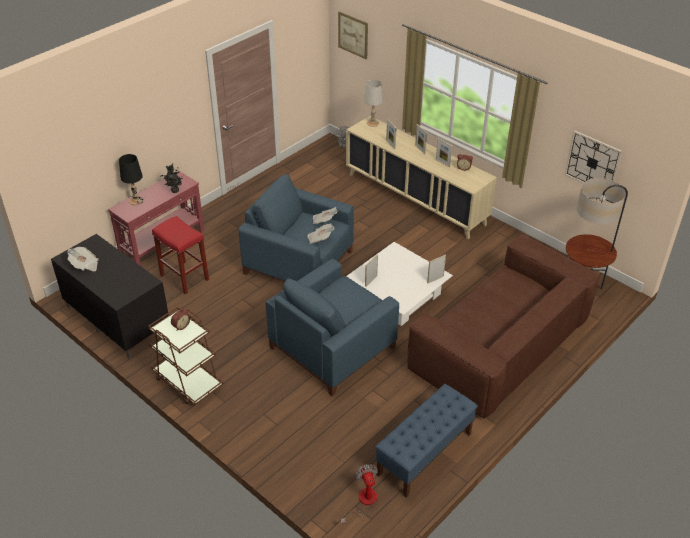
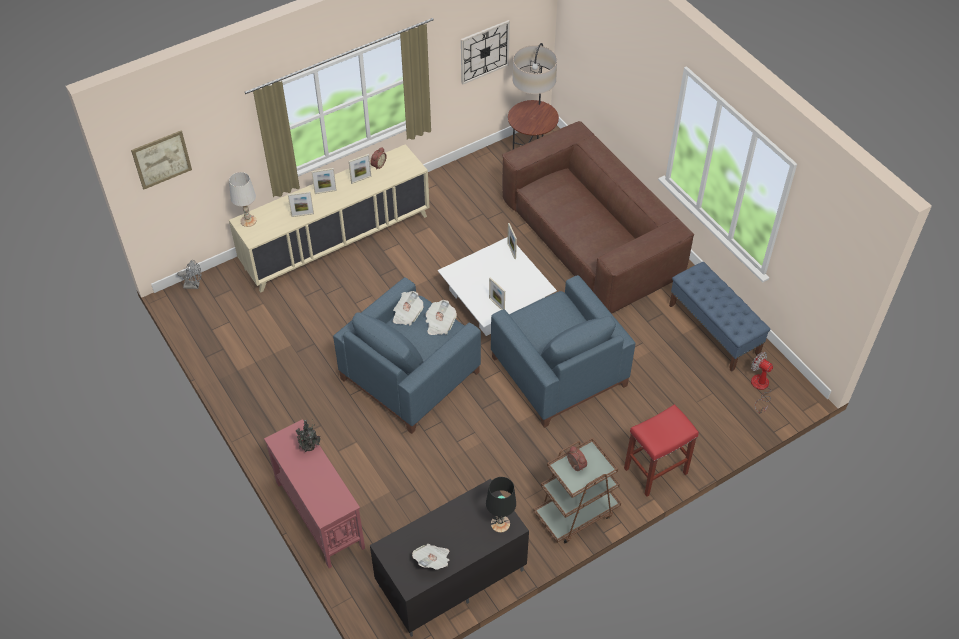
camera: 75 degrees left, 10 degrees up
black table lamp [119,154,143,205] -> black table lamp moved to [486,477,516,533]
red stool [152,216,209,294] -> red stool moved to [624,404,699,497]
fan [341,464,378,523] -> fan turned 45 degrees clockwise [751,352,773,413]

